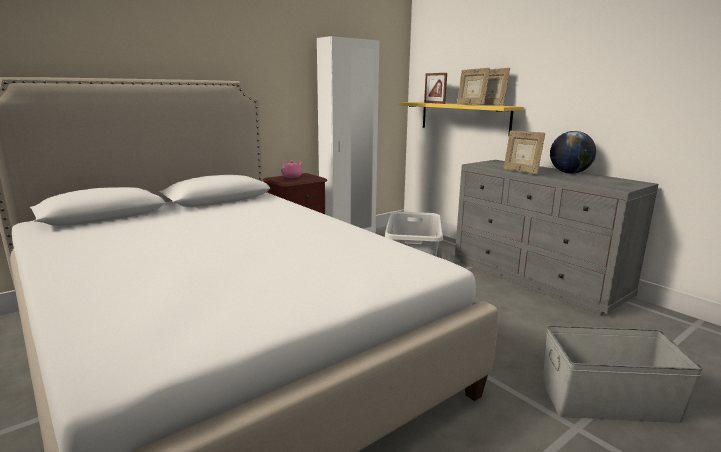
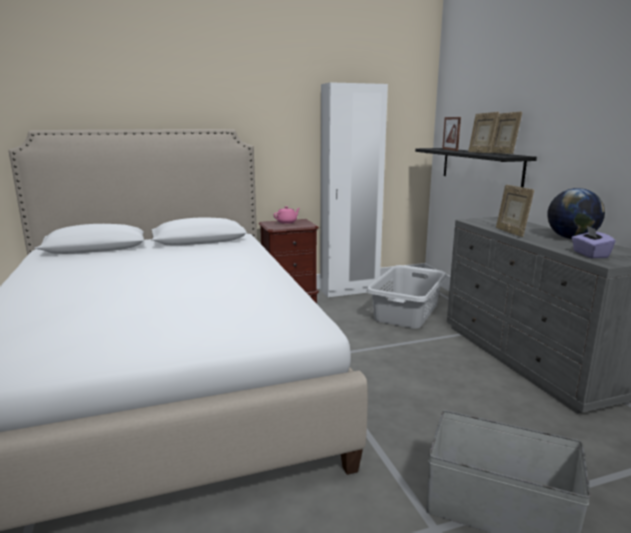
camera: 20 degrees right, 0 degrees up
yellow shelf [399,102,524,136] -> black shelf [415,148,537,187]
none -> purple tissue box [572,226,616,258]

